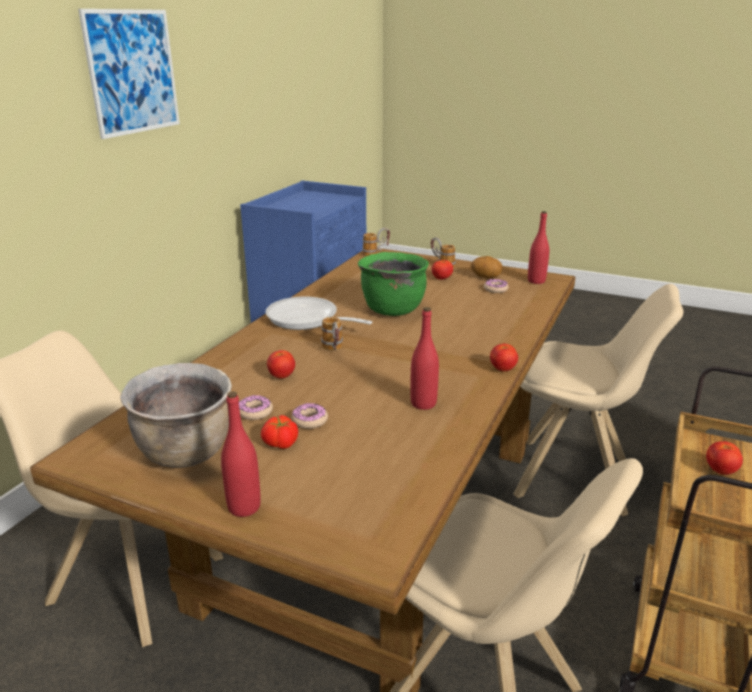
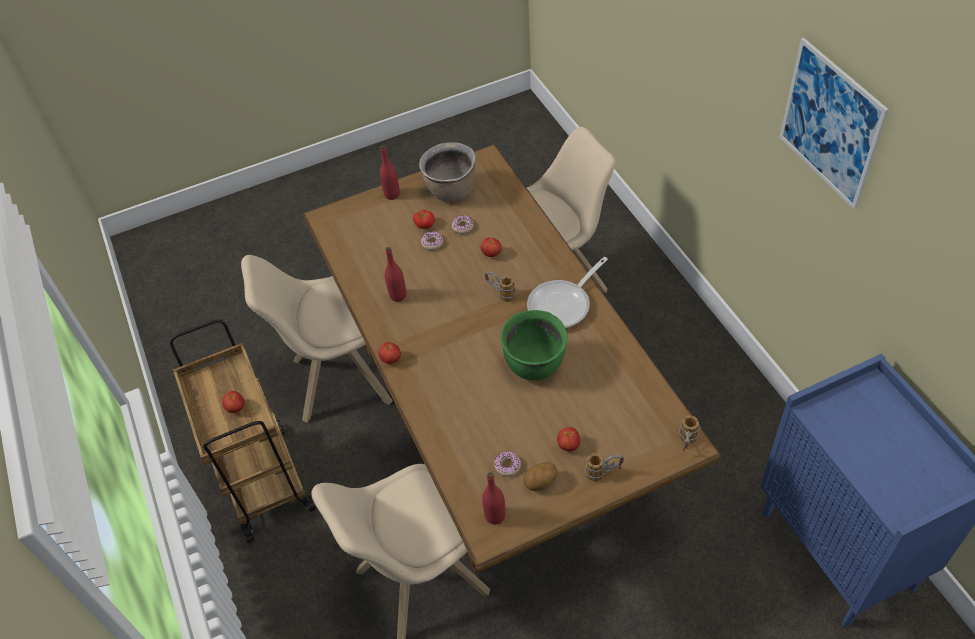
camera: 135 degrees right, 25 degrees up
frying pan [266,296,372,330] -> frying pan turned 150 degrees clockwise [527,257,608,328]

